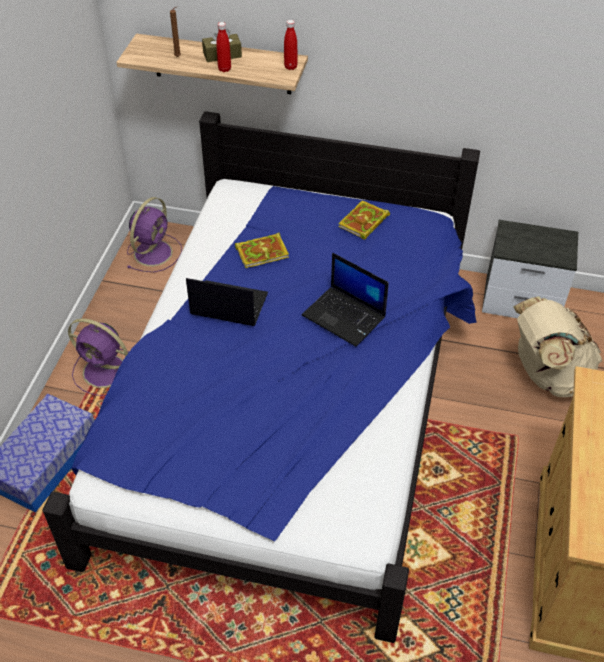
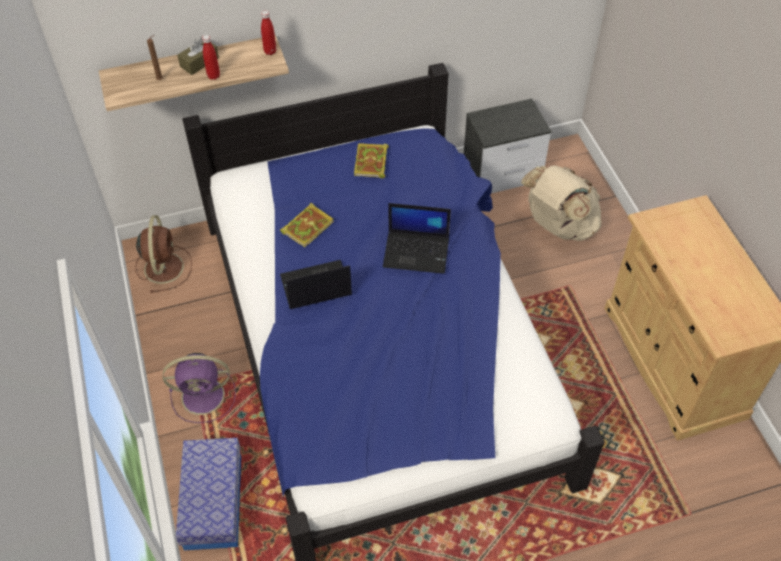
camera: 30 degrees left, 5 degrees up
purple fan [127,197,182,272] -> brown fan [135,215,192,293]

